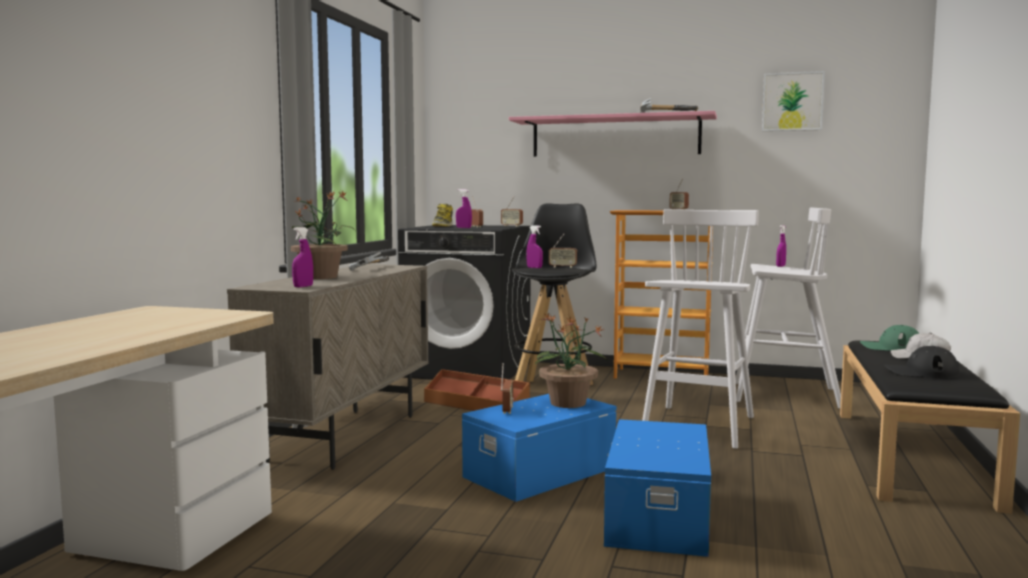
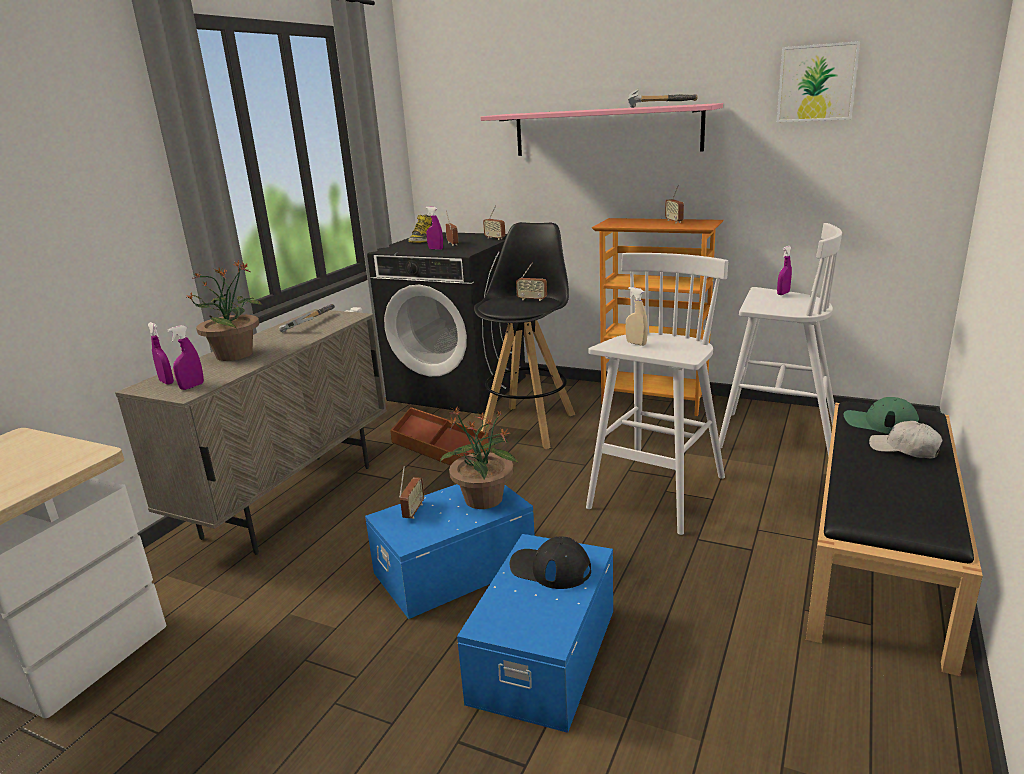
camera: 10 degrees right, 15 degrees up
purple spray bottle [526,225,543,268] -> purple spray bottle moved to [148,322,174,384]
black cap [884,346,960,378] -> black cap moved to [510,537,591,589]
none -> beige spray bottle [626,287,648,346]

